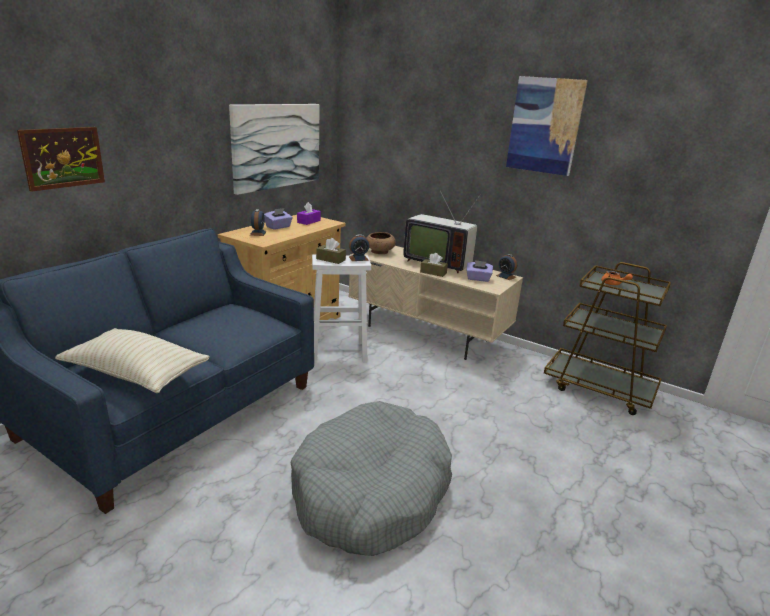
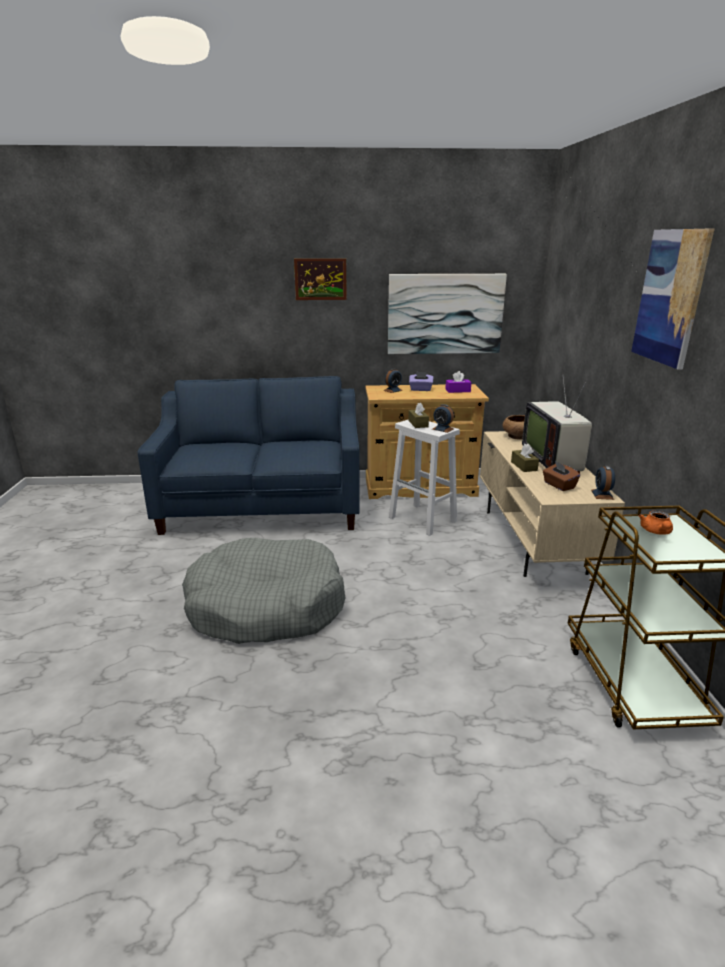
camera: 55 degrees right, 0 degrees up
picture [17,127,105,192] -> picture moved to [294,259,347,300]
beige pillow [55,328,209,393] -> none
purple tissue box [466,260,493,282] -> brown tissue box [543,461,580,491]

